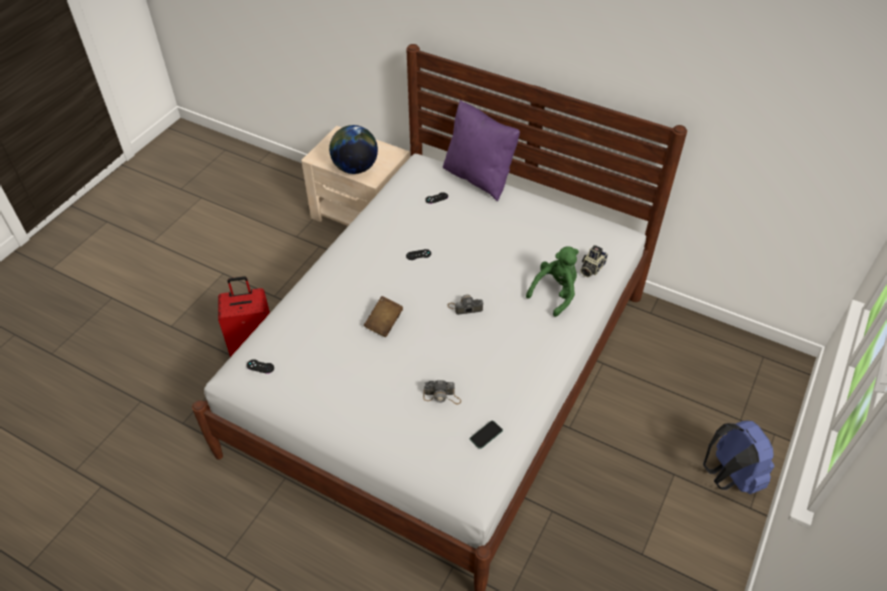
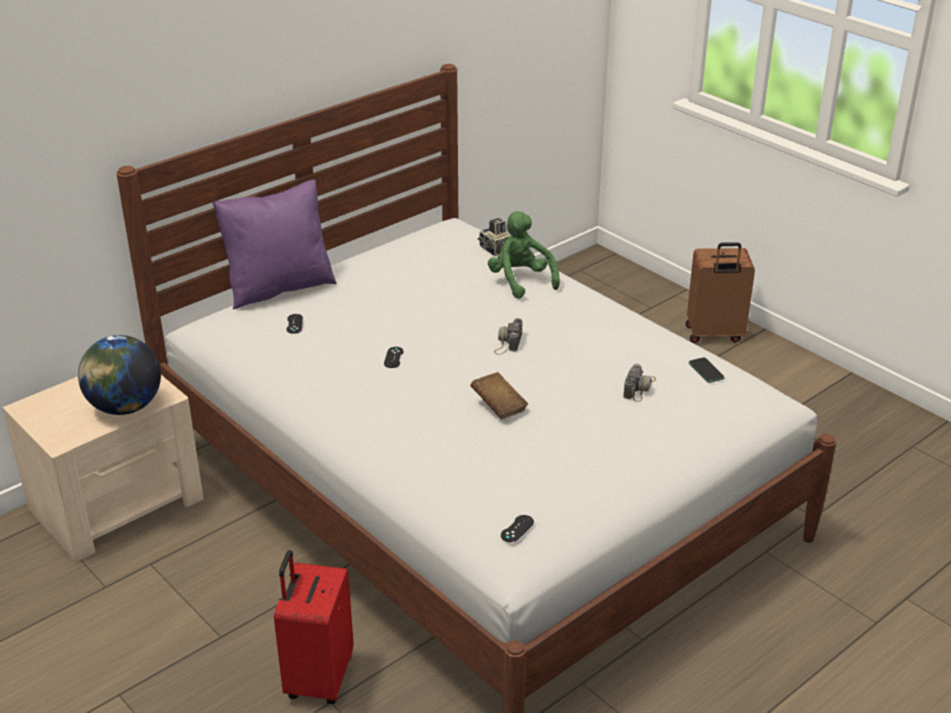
camera: 70 degrees left, 15 degrees down
blue backpack [703,420,774,494] -> brown suitcase [685,242,755,343]

